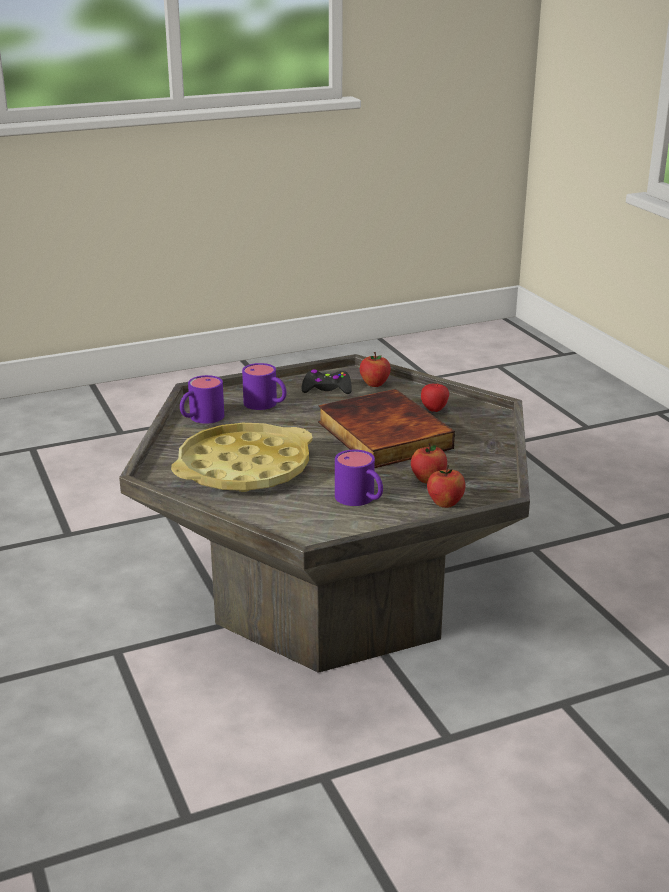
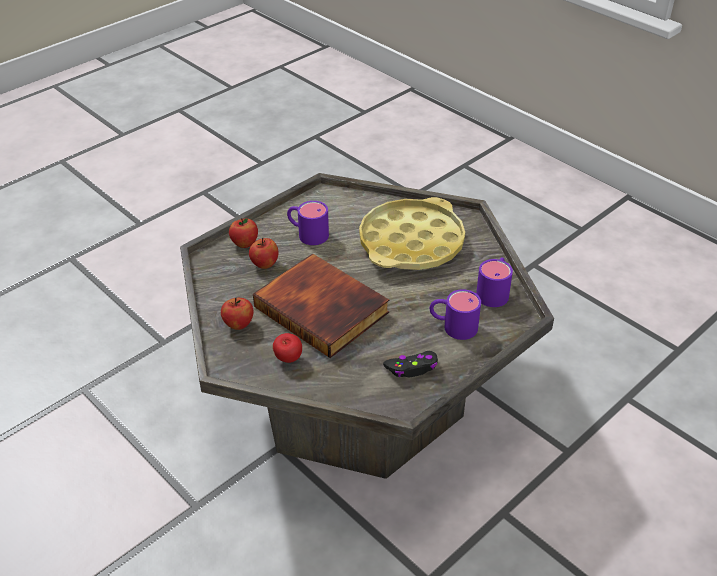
camera: 160 degrees right, 15 degrees up
apple [360,352,391,387] -> apple moved to [221,297,253,330]

